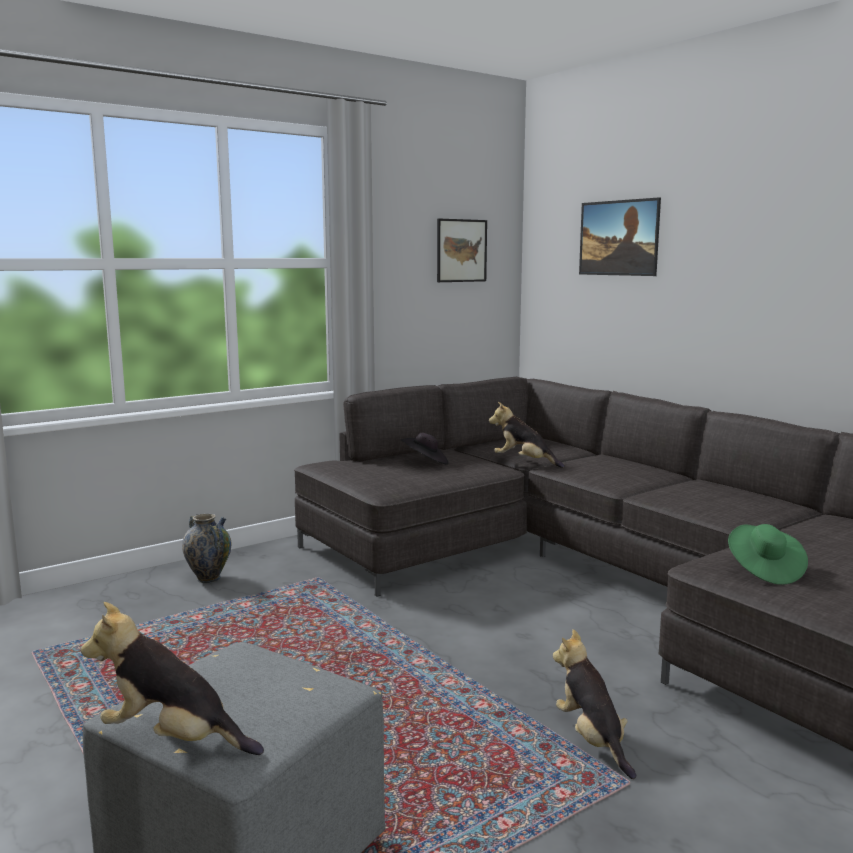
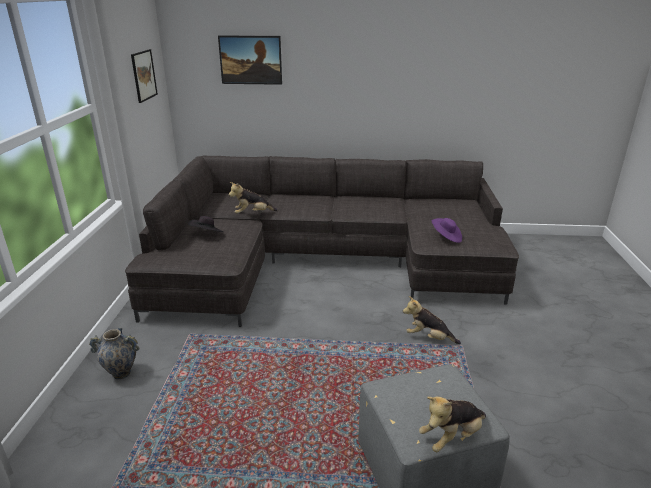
camera: 50 degrees left, 15 degrees up
green hat [728,524,808,585] -> purple hat [432,218,462,243]

